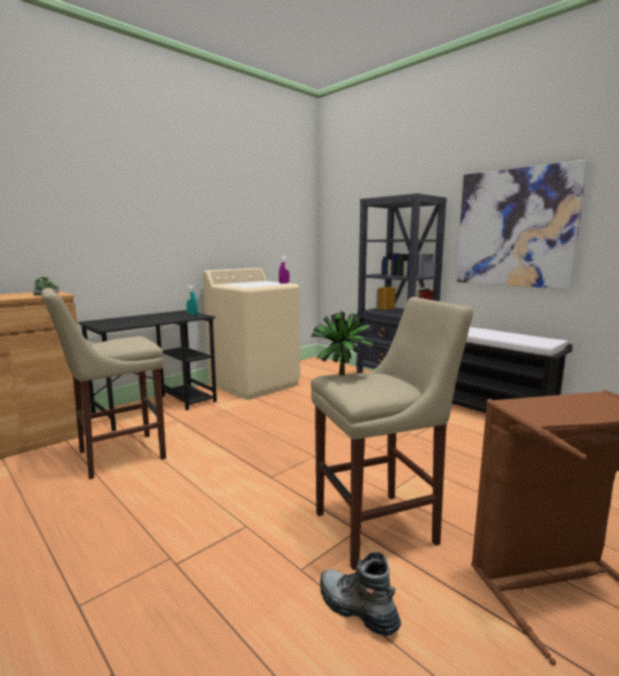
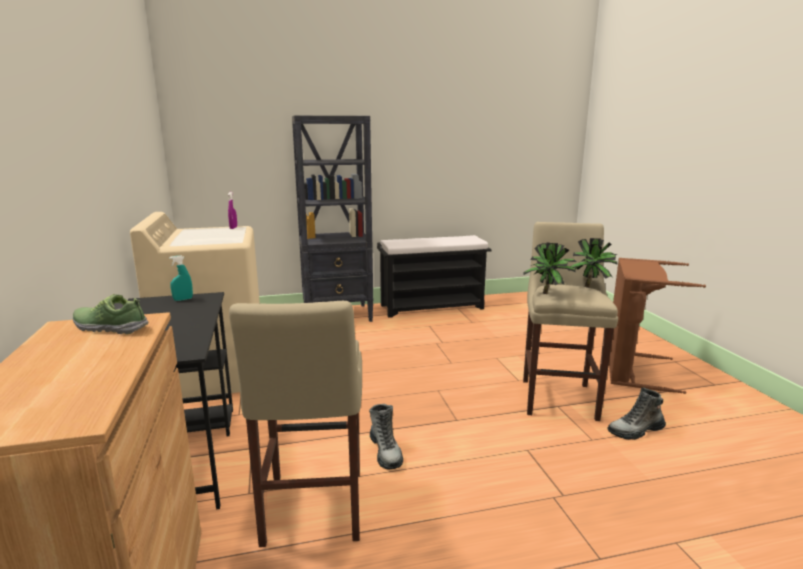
camera: 60 degrees left, 5 degrees up
picture [456,160,588,289] -> none
none -> boot [369,404,403,469]
none -> potted plant [568,238,618,288]

